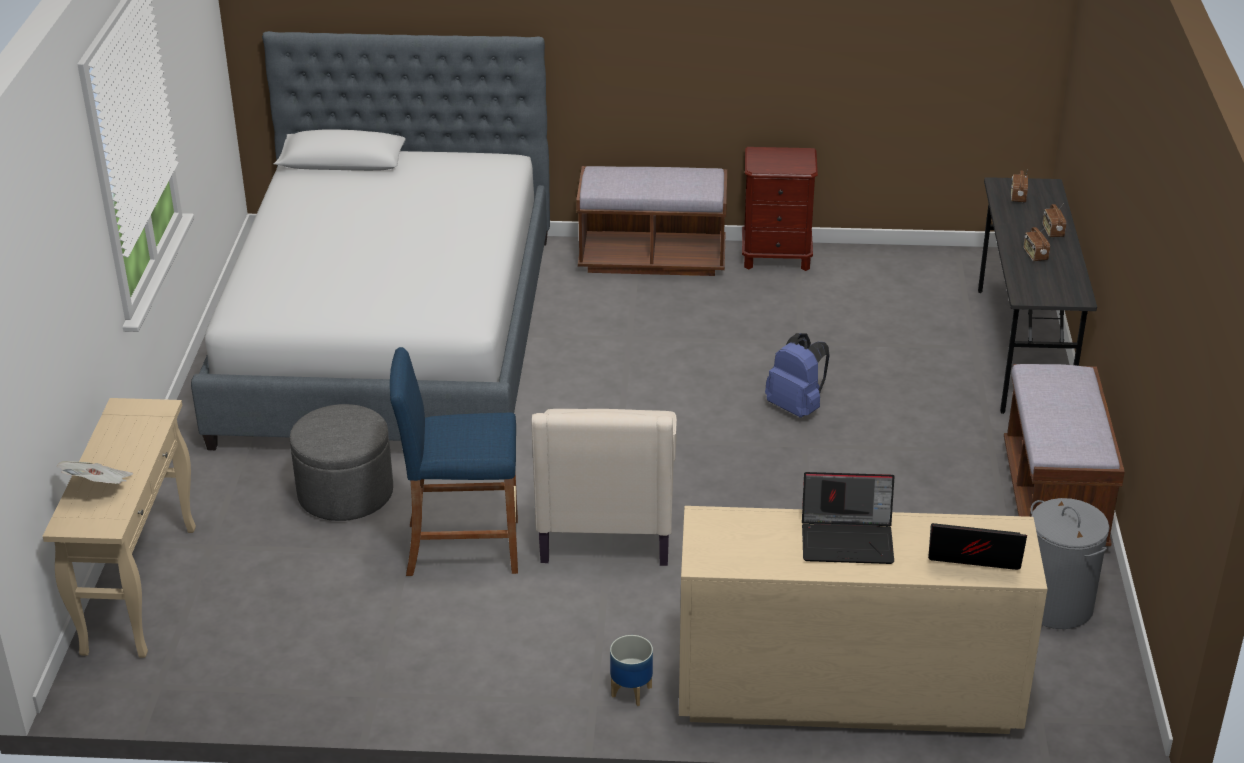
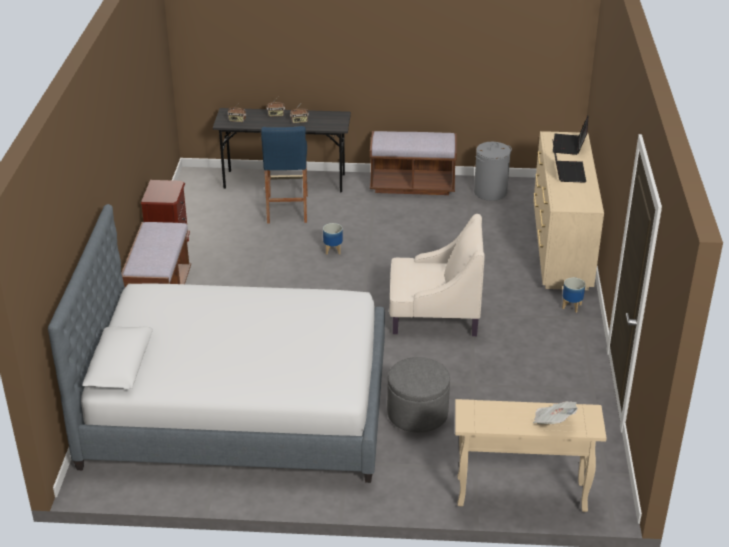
camera: 90 degrees left, 0 degrees up
blue stool [390,347,518,576] -> blue stool moved to [261,126,308,224]
blue backpack [765,333,829,418] -> planter [323,223,343,255]

